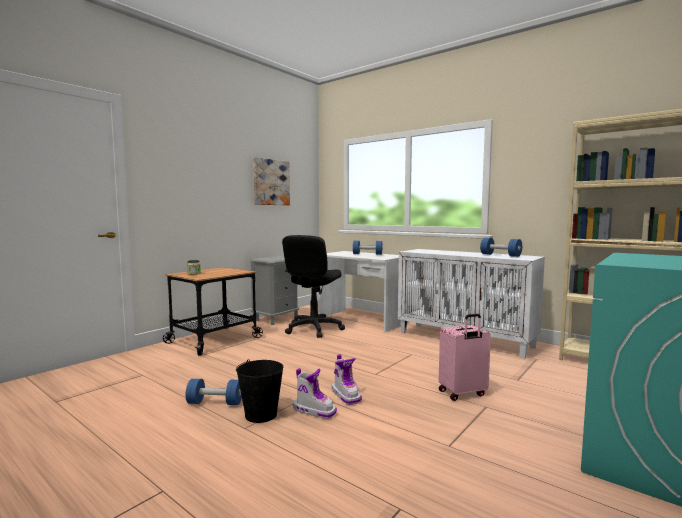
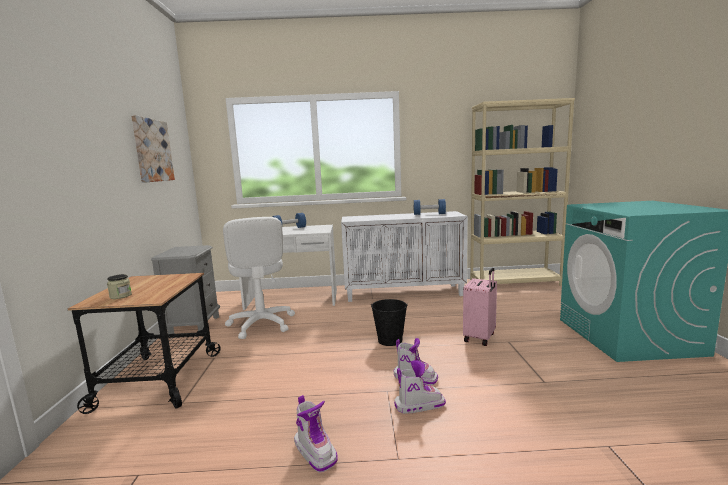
camera: 40 degrees left, 5 degrees up
blue dumbbell [185,379,242,405] -> boot [294,395,338,472]
black bucket [236,359,283,423] -> black bucket moved to [371,299,407,346]
black office chair [282,235,345,338] -> white office chair [223,217,295,339]

